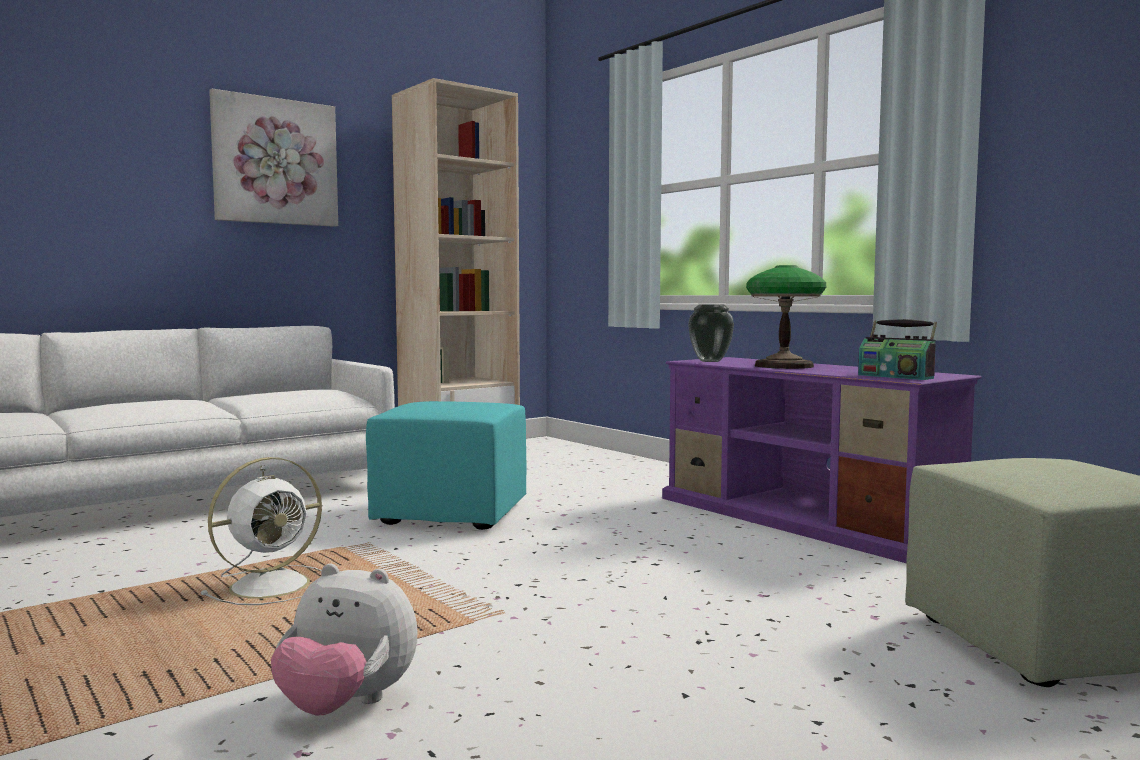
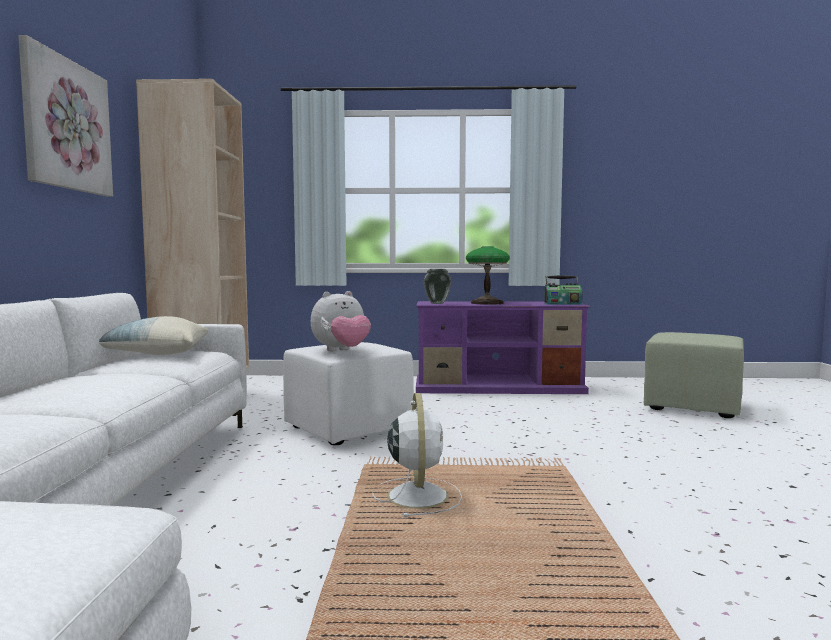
camera: 50 degrees left, 0 degrees up
plush toy [271,564,417,715] -> plush toy moved to [311,291,371,351]
turquoise ottoman [366,401,527,530] -> white ottoman [283,342,414,445]
none -> pillow [99,316,208,355]

